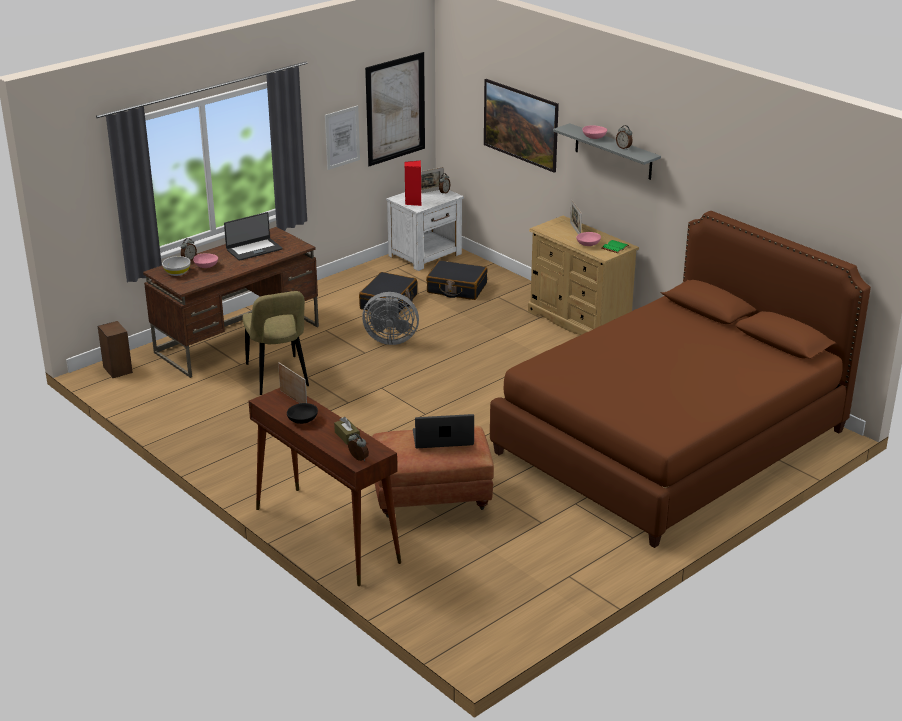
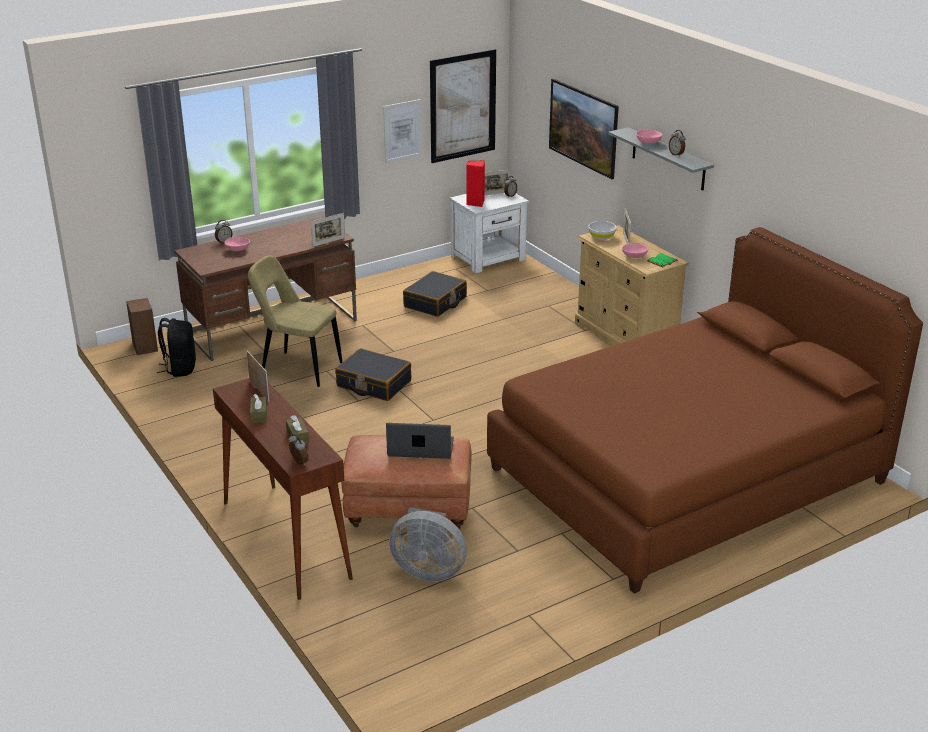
camera: 10 degrees right, 0 degrees up
white bowl [162,256,191,276] -> white bowl moved to [588,221,617,240]
laptop [224,212,283,261] -> none
beige chair [243,291,309,395] -> beige chair turned 120 degrees clockwise [248,256,342,387]
black bowl [287,403,318,424] -> brown tissue box [250,394,267,423]
grey fan [362,292,419,345] -> grey fan moved to [389,507,467,582]
black suitcase [426,260,487,300] -> black suitcase moved to [335,348,411,401]
none -> black backpack [157,318,196,377]
none -> picture frame [311,213,345,247]

